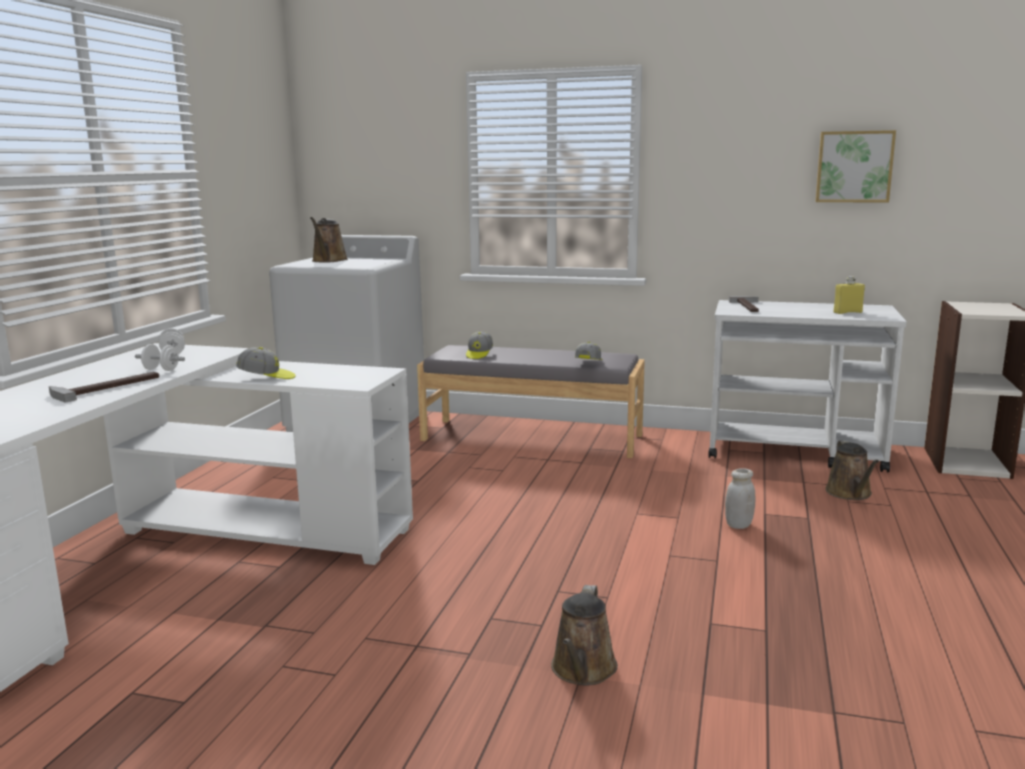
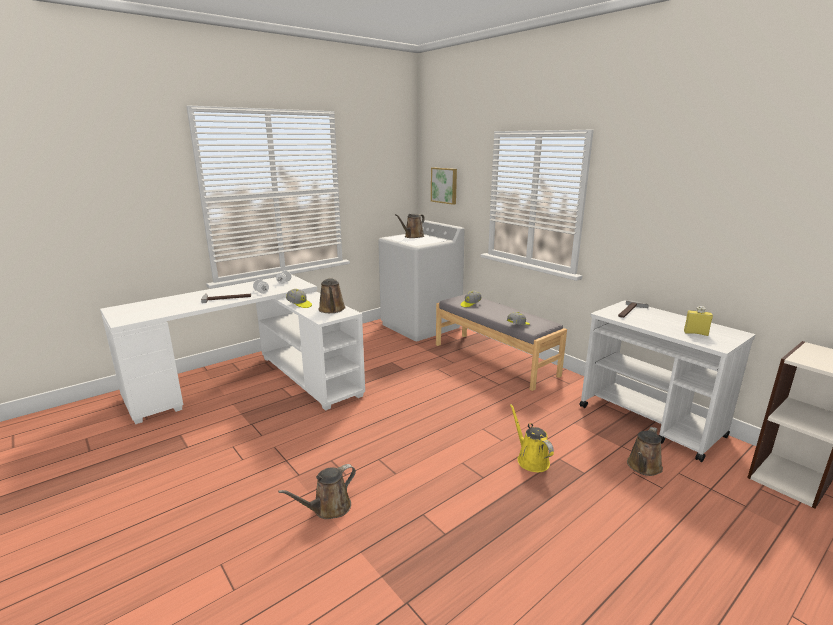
camera: 35 degrees right, 5 degrees up
white jar [725,468,756,529] -> yellow watering can [510,404,554,472]
picture [815,130,896,202] -> picture moved to [431,167,457,205]
none -> brown watering can [319,278,346,313]

